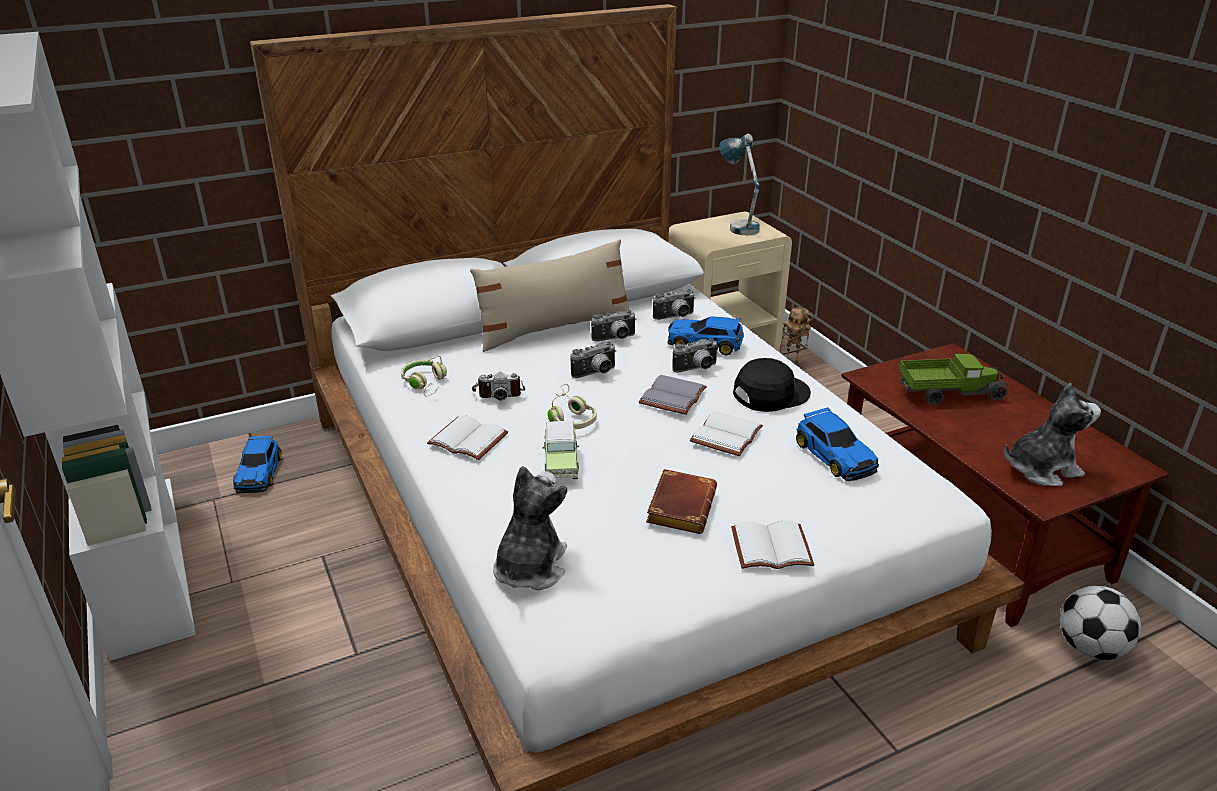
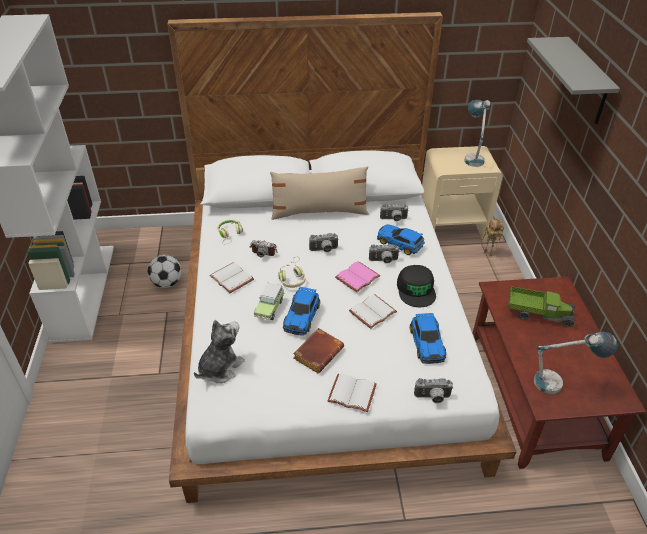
camera: 20 degrees right, 10 degrees up
toy car [233,436,282,493] -> toy car moved to [283,287,320,336]
camera [591,310,637,341] -> camera moved to [414,378,453,403]
grey book [639,375,707,415] -> pink book [335,261,380,292]
black cap [733,358,811,412] -> black cap turned 90 degrees clockwise [397,265,436,307]
plush toy [1004,383,1101,486] -> table lamp [534,332,617,394]
football [1060,586,1141,660] -> football moved to [147,255,182,288]
none -> grey shelf [527,37,620,124]

